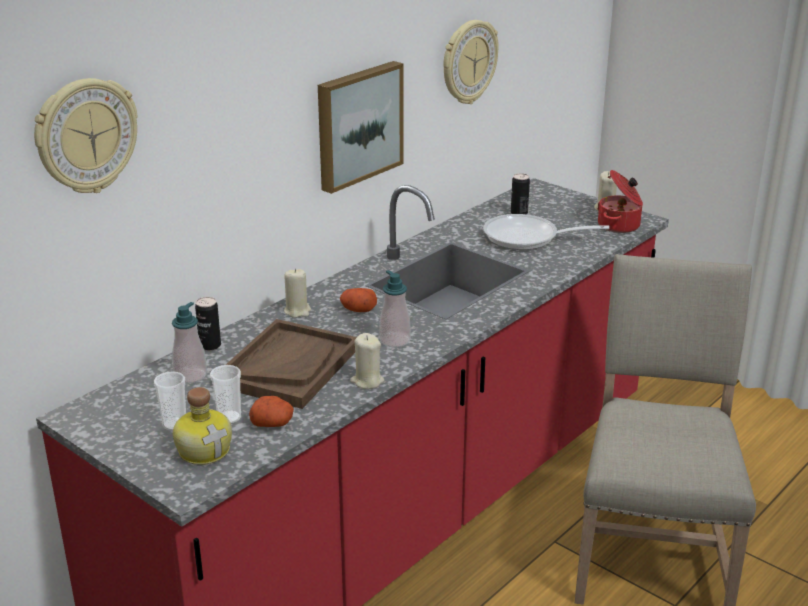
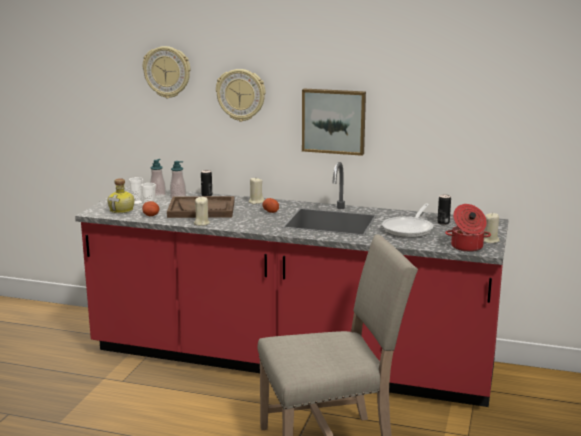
camera: 65 degrees right, 10 degrees down
soap dispenser [379,270,411,347] -> soap dispenser moved to [150,159,166,198]
wall clock [443,20,499,104] -> wall clock moved to [216,69,266,122]
frying pan [483,214,609,250] -> frying pan turned 135 degrees counterclockwise [382,203,433,238]

